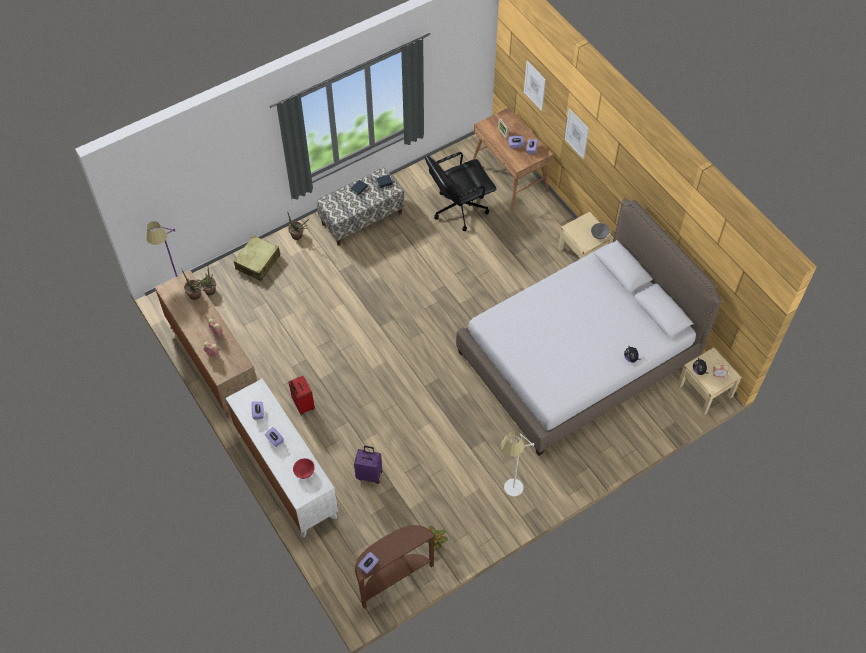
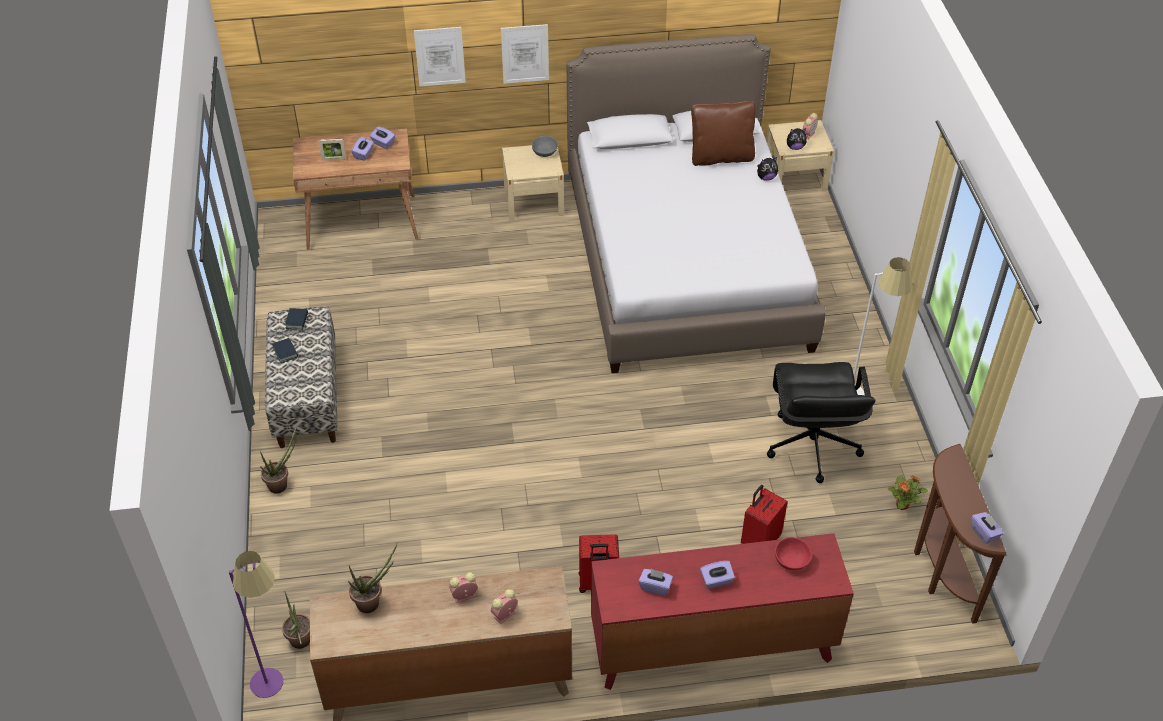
camera: 65 degrees left, 10 degrees down
white dresser [226,378,338,538] -> red dresser [591,533,854,690]
beige suitcase [234,235,280,281] -> none
purple suitcase [354,446,382,484] -> red suitcase [741,485,788,544]
black office chair [425,152,496,231] -> black office chair moved to [767,362,876,483]
picture [524,61,546,111] -> picture moved to [501,24,549,84]
none -> brown pillow [691,101,756,166]

